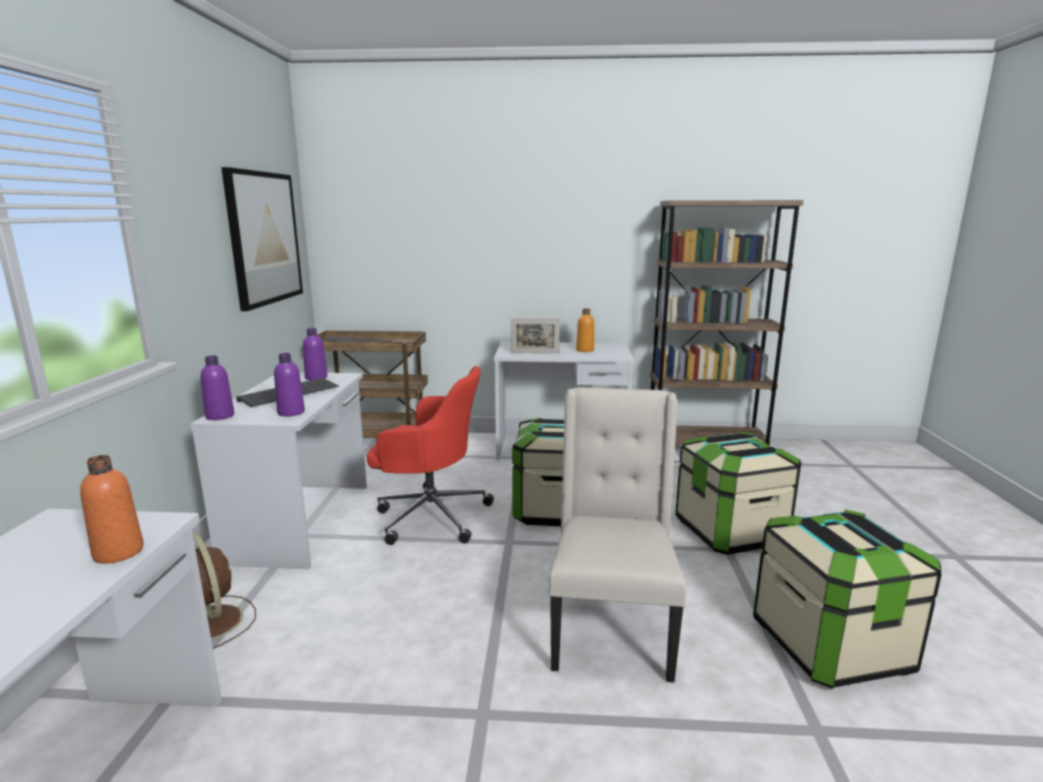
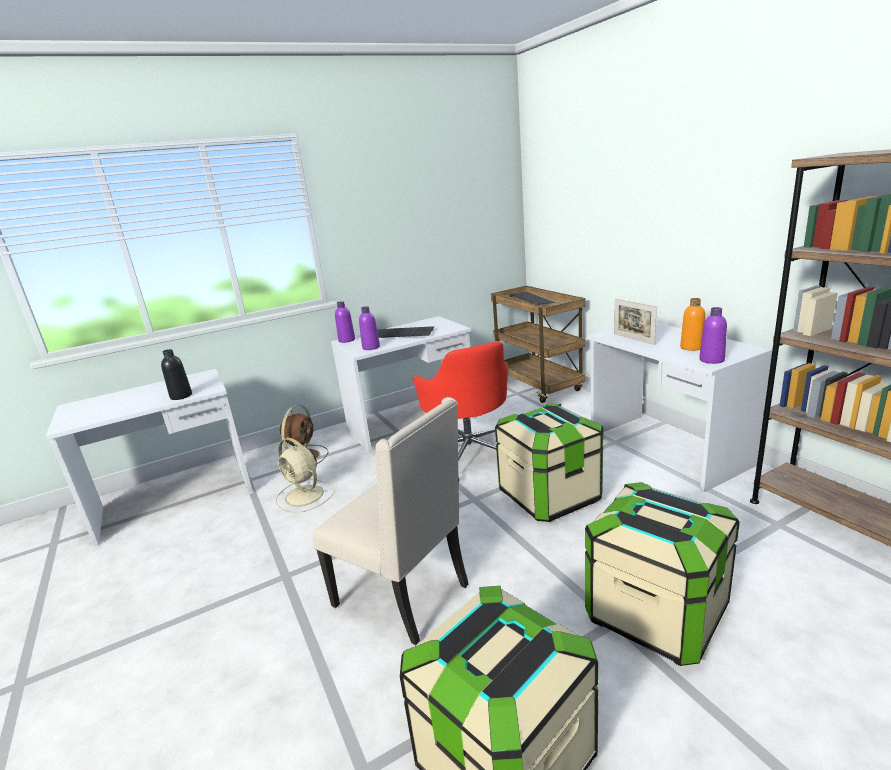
camera: 60 degrees right, 5 degrees up
orange bottle [80,455,144,564] -> black bottle [161,349,192,400]
picture [221,167,303,311] -> none
purple bottle [303,328,327,380] -> purple bottle moved to [699,307,727,364]
beige chair [549,387,687,682] -> beige chair turned 60 degrees clockwise [312,397,469,645]
none -> beige fan [276,438,335,513]

